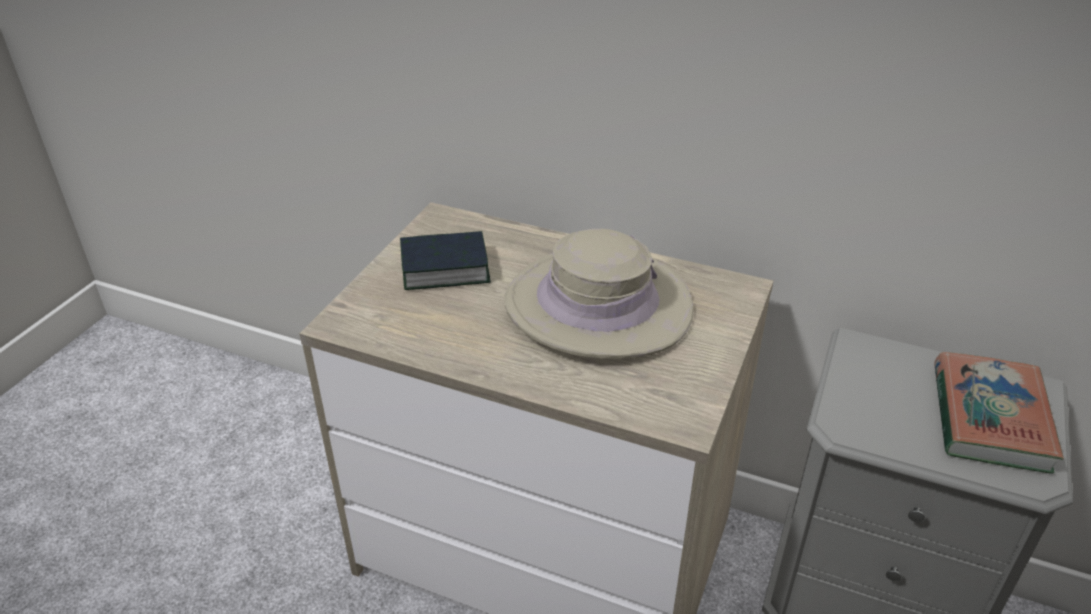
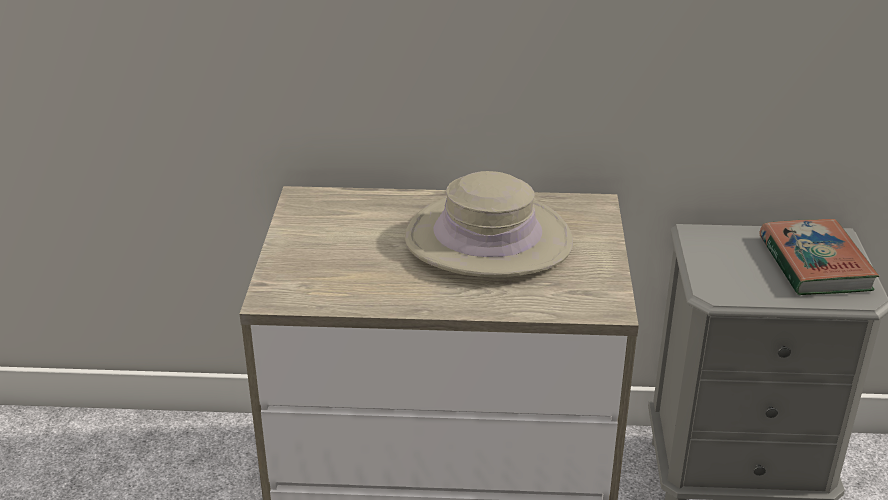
camera: 20 degrees left, 5 degrees down
book [400,231,491,290] -> none

